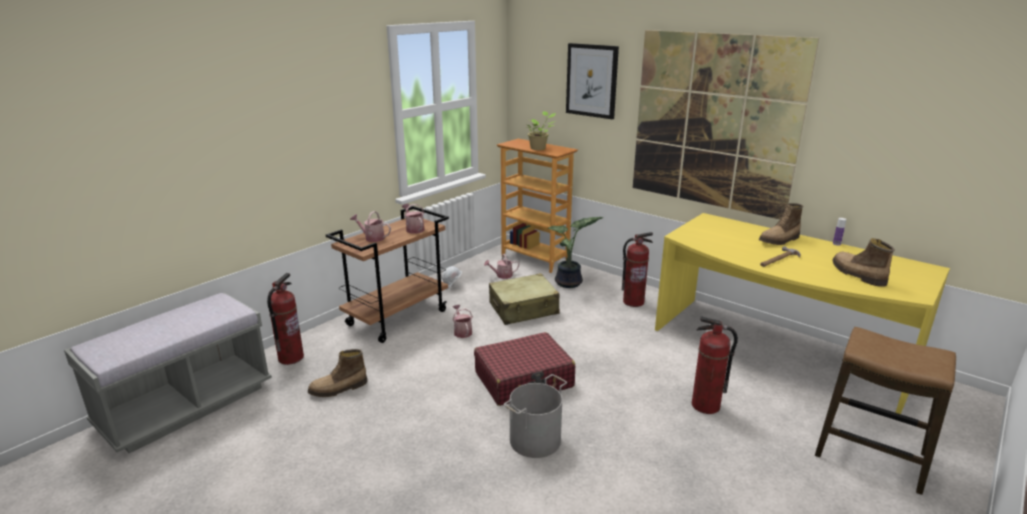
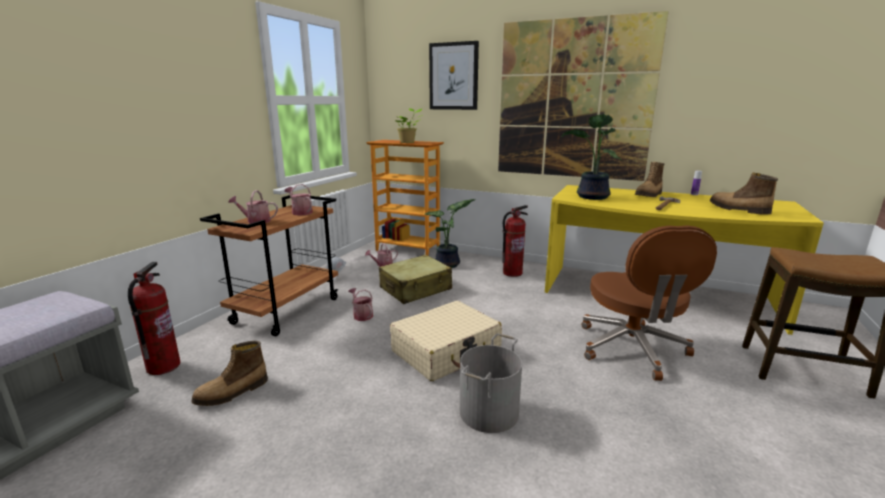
camera: 15 degrees left, 5 degrees down
red suitcase [474,332,575,406] -> beige suitcase [390,301,502,381]
fire extinguisher [692,316,738,414] -> brown office chair [582,225,717,381]
none -> potted plant [562,114,622,200]

